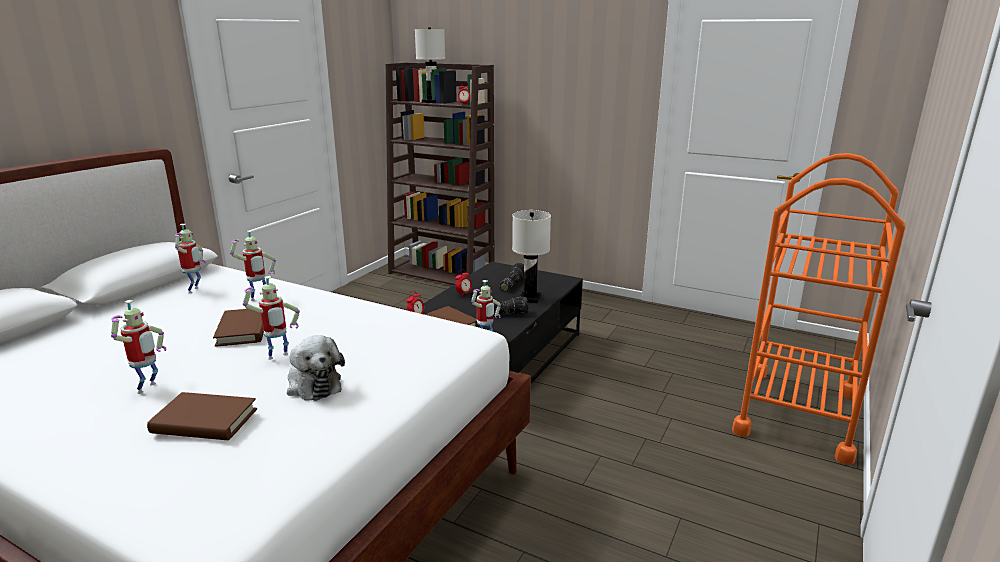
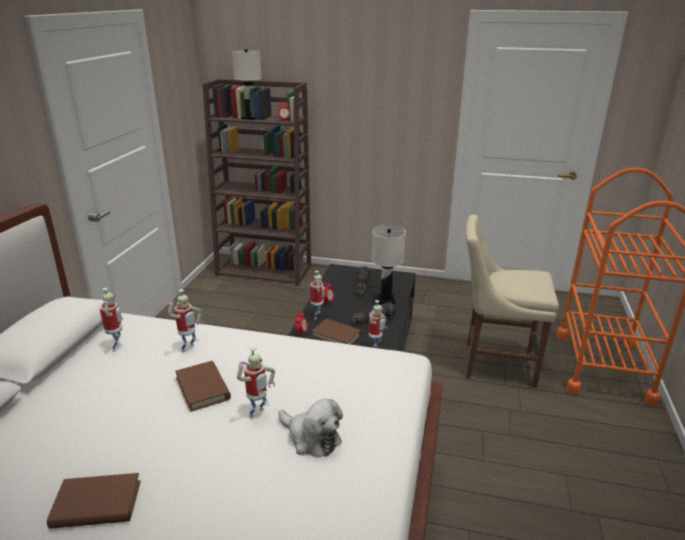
camera: 15 degrees left, 5 degrees up
toy robot [111,300,166,394] -> toy robot moved to [310,271,324,320]
brown book [147,392,257,440] -> brown book moved to [47,473,141,529]
none -> beige chair [466,214,559,388]

